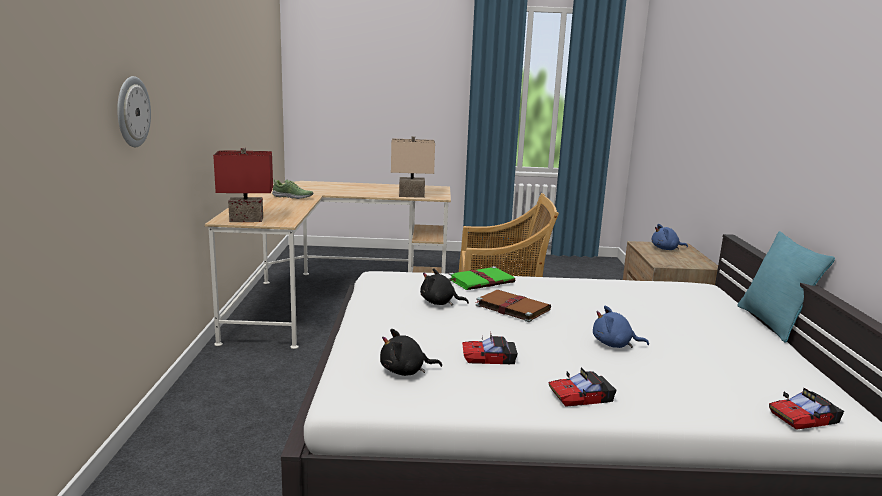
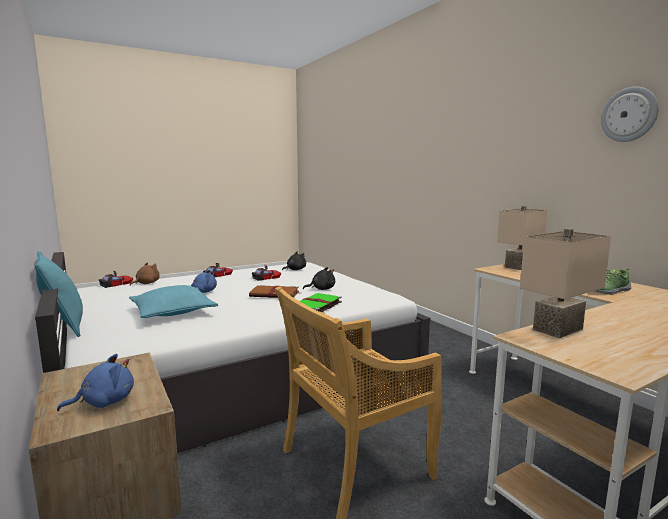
camera: 150 degrees right, 5 degrees down
wall clock [117,76,151,147] -> wall clock moved to [601,87,659,142]
red table lamp [213,148,273,222] -> beige table lamp [497,206,547,270]
none -> turquoise pillow [129,285,218,318]
none -> brown plush toy [130,262,160,286]

